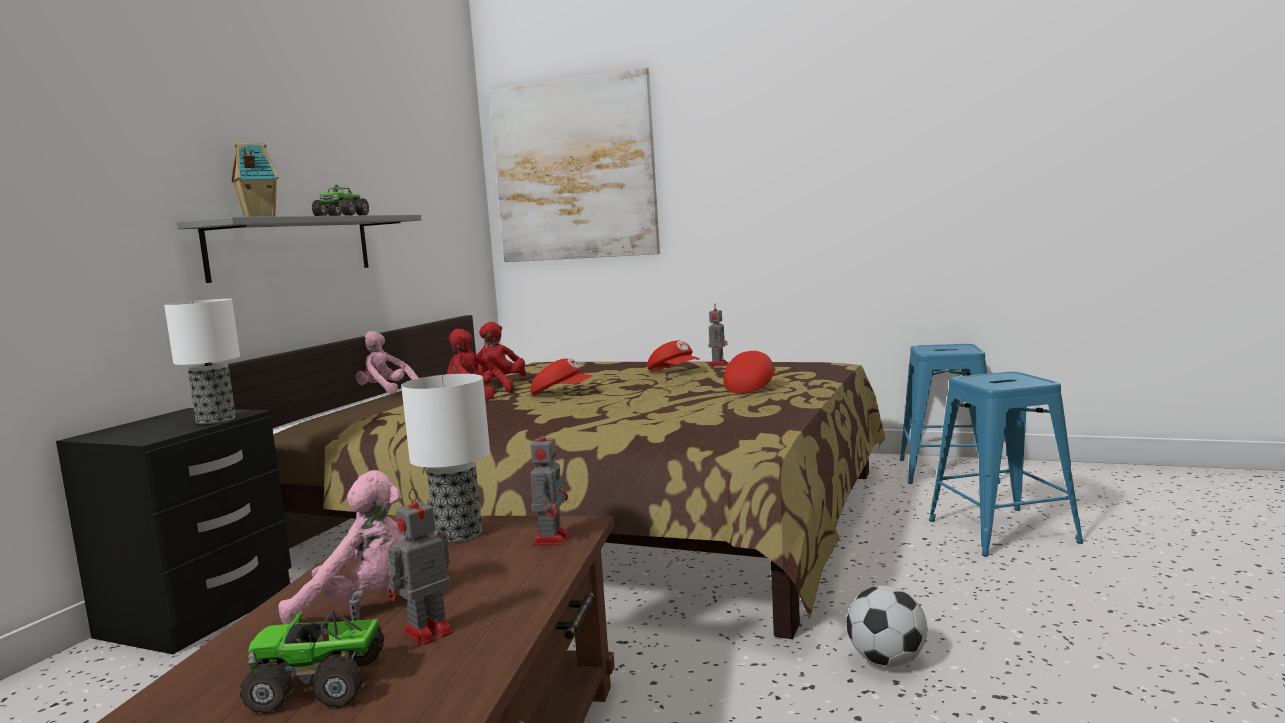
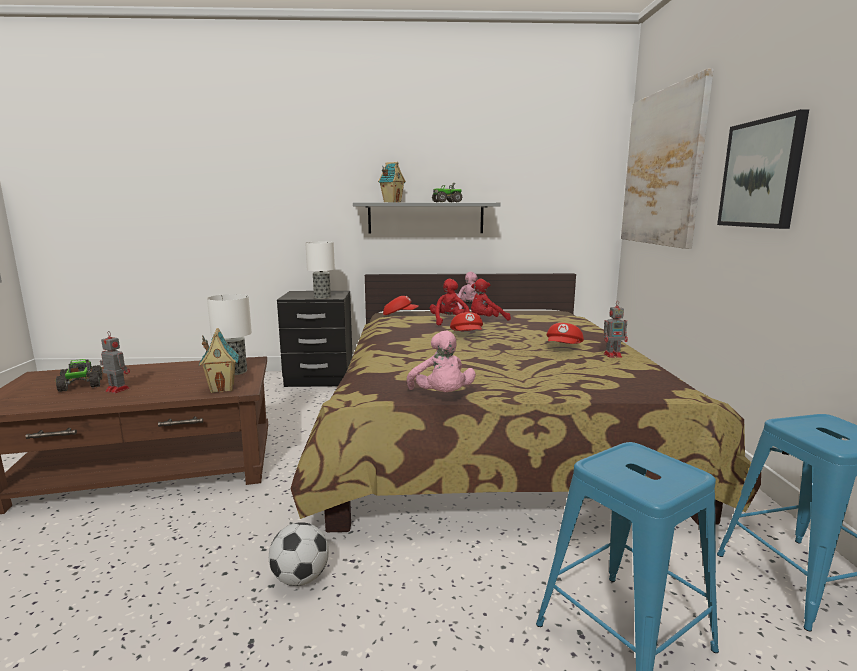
camera: 65 degrees right, 5 degrees up
pink plush toy [278,470,406,624] -> pink plush toy moved to [407,330,476,392]
toy robot [530,426,570,545] -> toy house [199,328,239,393]
red cap [723,350,776,394] -> red cap moved to [383,296,419,315]
none -> picture [717,109,809,229]

